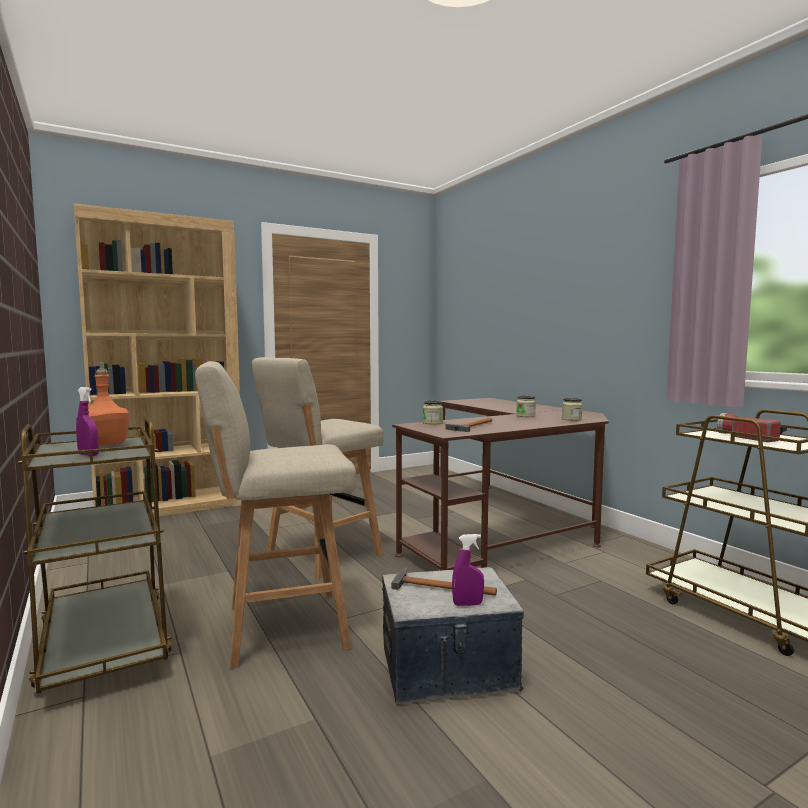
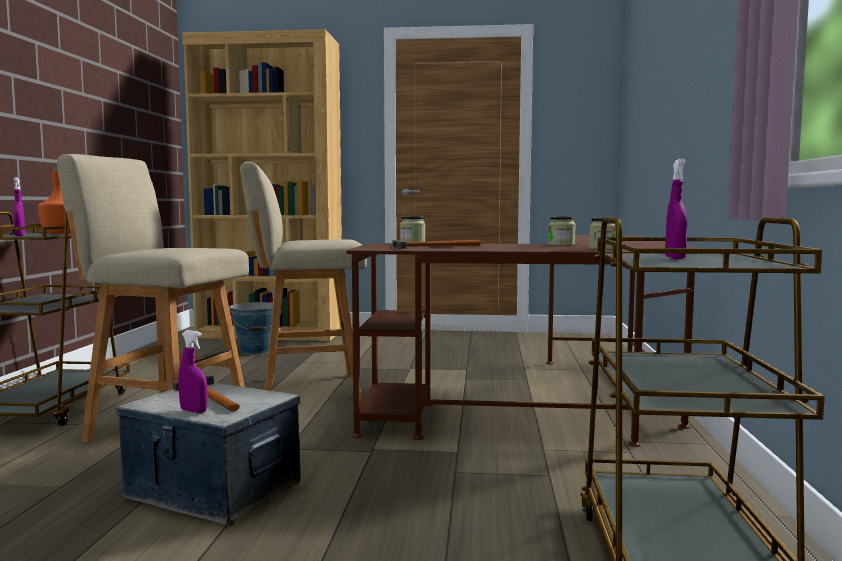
camera: 35 degrees right, 0 degrees up
flashlight [717,413,787,442] -> purple spray bottle [665,158,687,259]
none -> bucket [229,302,273,354]

